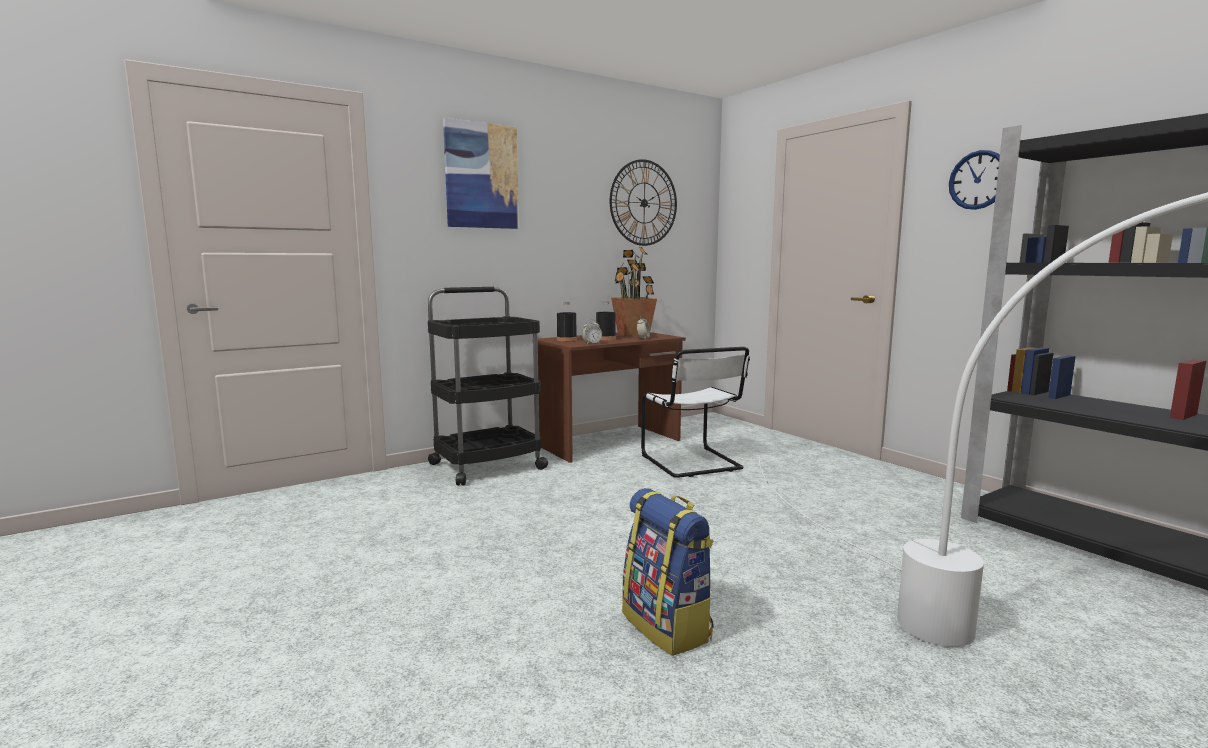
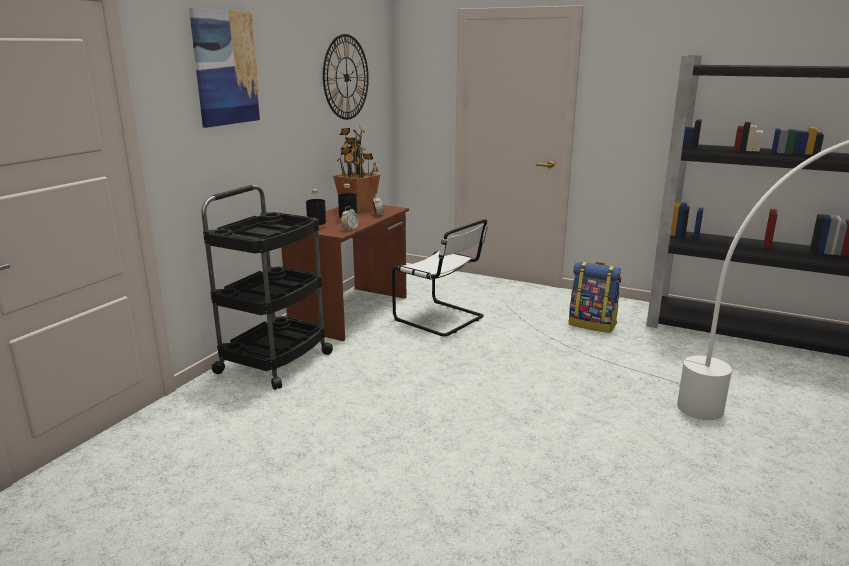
camera: 30 degrees left, 10 degrees up
backpack [622,488,714,656] -> backpack moved to [569,261,621,333]
wall clock [949,150,1000,210] -> none

